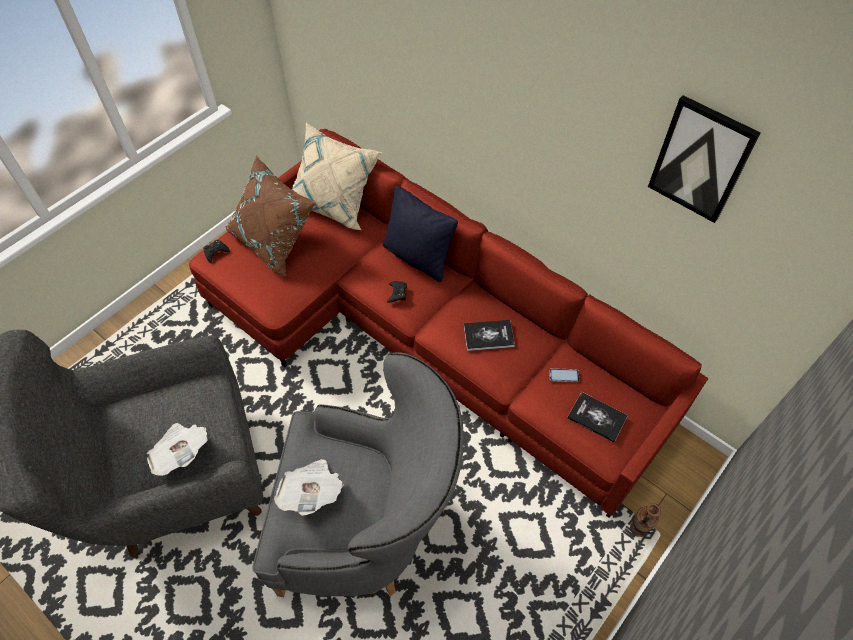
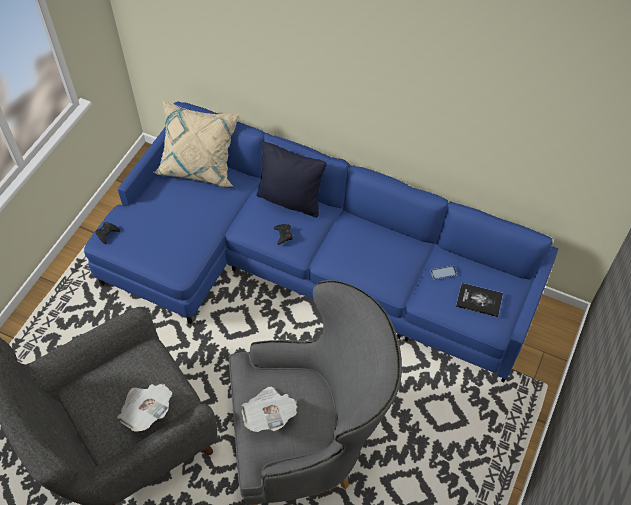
camera: 15 degrees left, 0 degrees up
red sofa [189,129,708,518] -> blue sofa [84,101,558,382]
brown pillow [226,155,316,276] -> none
book [464,320,515,351] -> none
vase [630,503,661,537] -> none
picture [648,95,761,223] -> none

